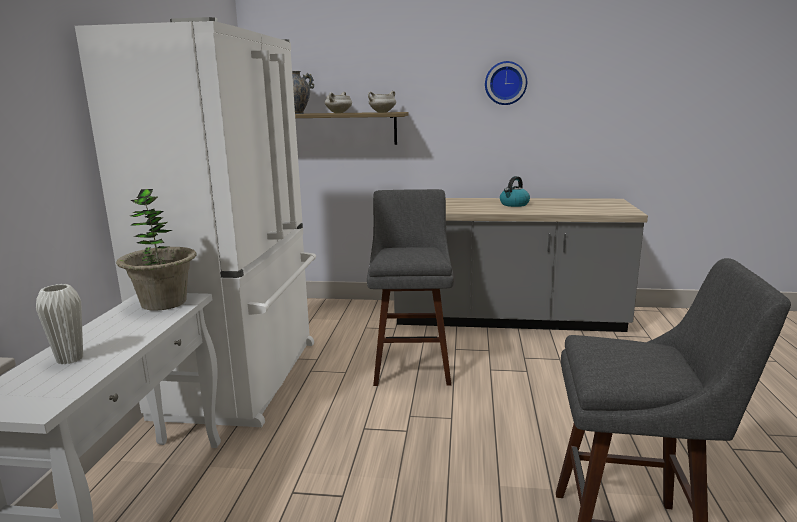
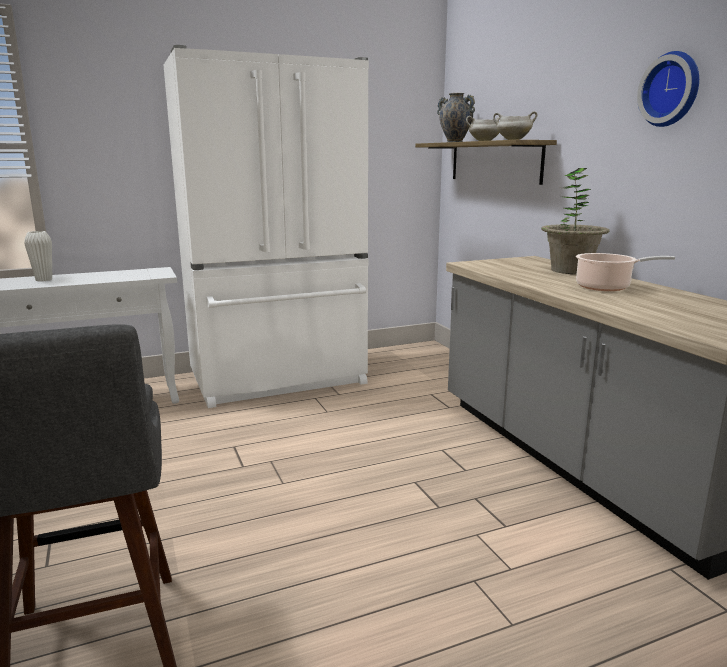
camera: 60 degrees right, 0 degrees up
potted plant [116,189,197,311] -> potted plant moved to [541,168,610,274]
grey stool [367,189,454,386] -> none
kettle [500,176,530,207] -> cooking pot [576,253,675,291]

